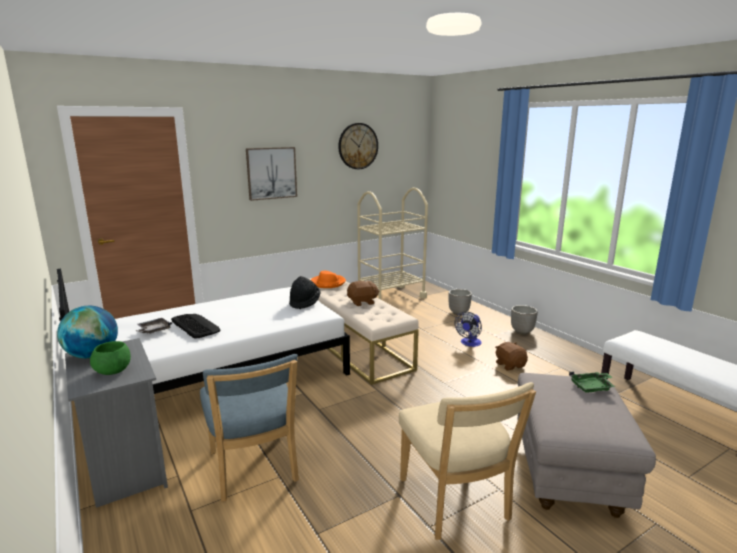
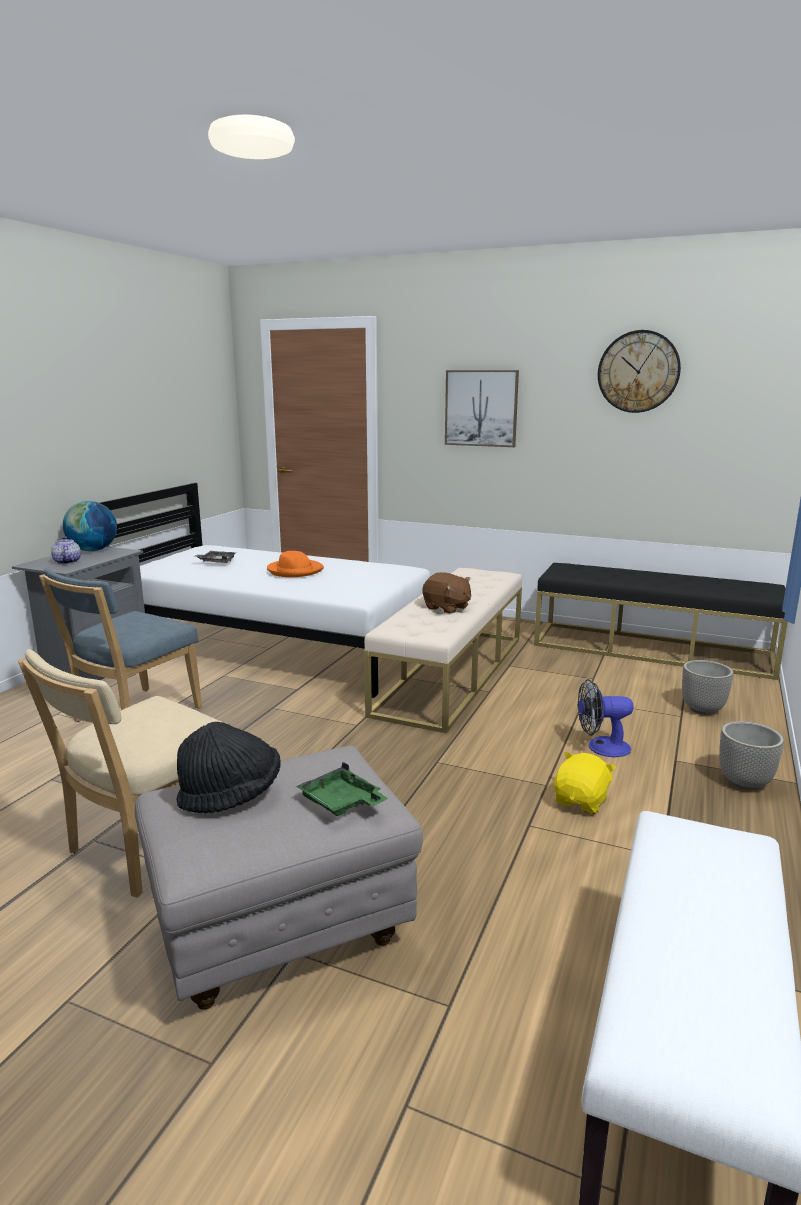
camera: 55 degrees right, 0 degrees up
green bowl [90,341,131,375] -> teapot [51,536,81,564]
keyboard [171,314,220,339] -> none
black hat [289,276,320,309] -> black hat moved to [176,722,281,813]
orange hat [311,271,346,288] -> orange hat moved to [267,551,324,577]
beige cart [357,188,428,299] -> black bench [534,563,788,680]
brown plush toy [495,342,528,371] -> yellow plush toy [554,752,616,814]

